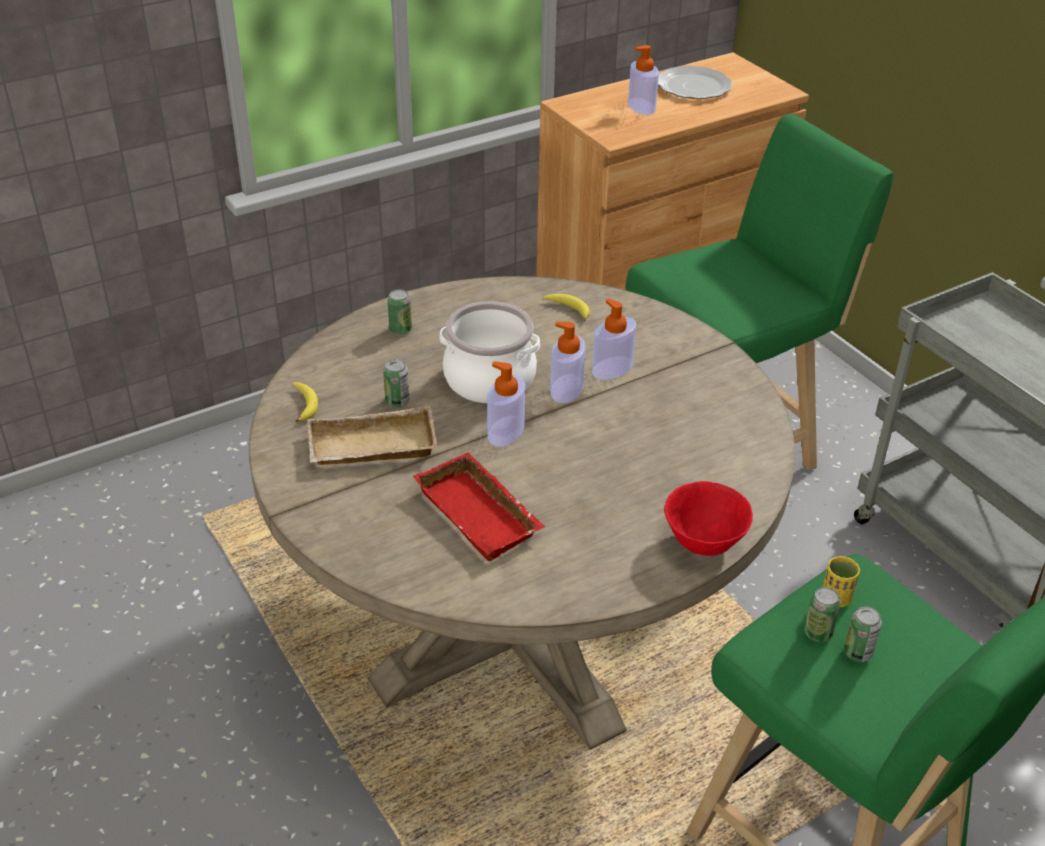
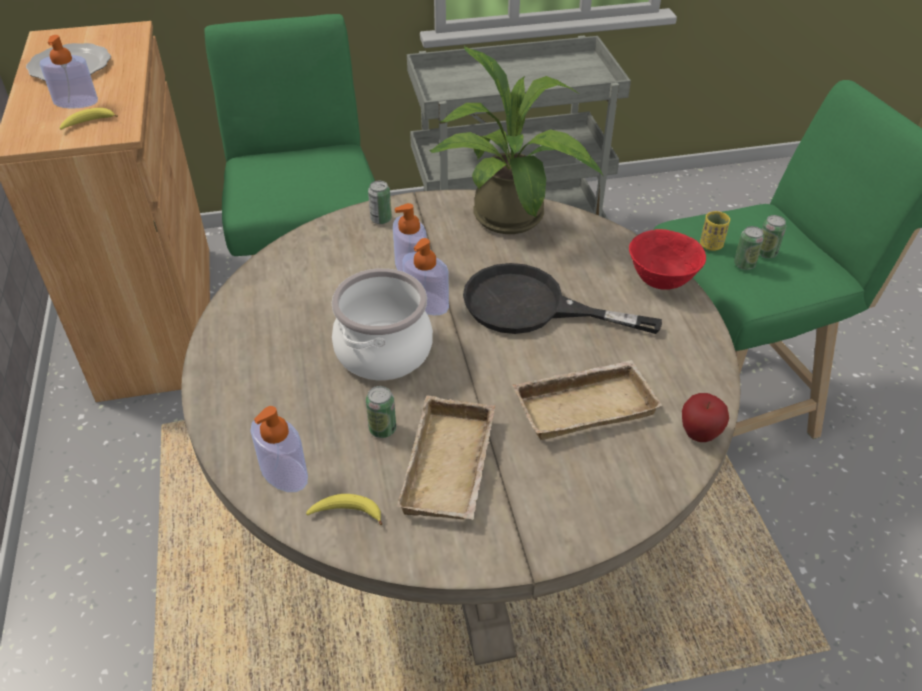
camera: 70 degrees left, 5 degrees up
can [387,289,412,335] -> can moved to [368,181,392,224]
red tray [413,452,545,561] -> beige tray [512,360,662,440]
soap dispenser [487,361,525,447] -> soap dispenser moved to [250,406,308,492]
banana [543,294,590,321] -> banana moved to [60,108,118,130]
none -> potted plant [430,46,603,234]
none -> black frying pan [463,263,662,334]
none -> apple [682,393,729,442]

